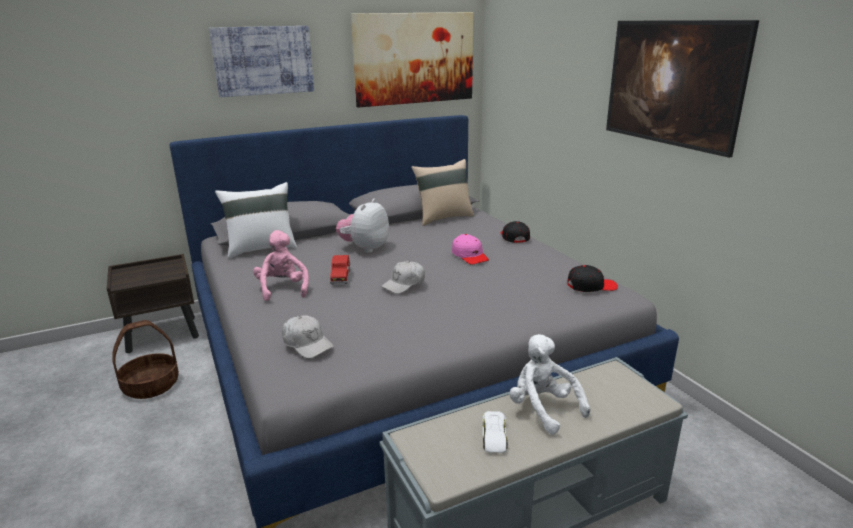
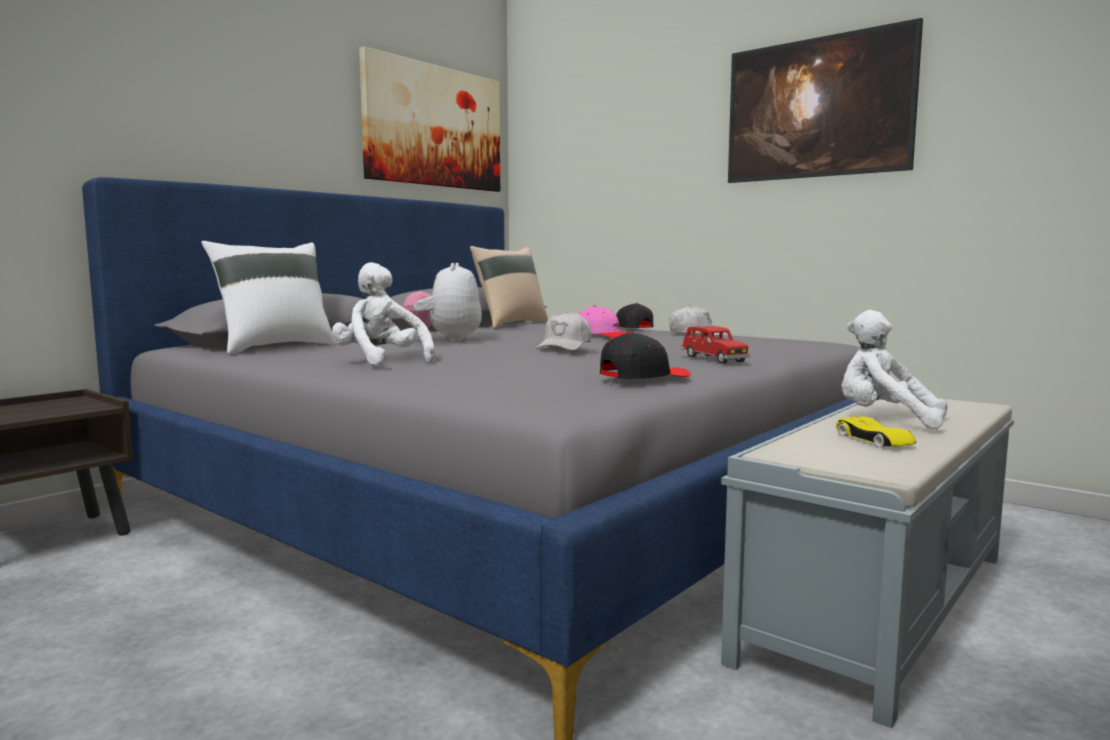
camera: 25 degrees left, 15 degrees down
basket [112,320,179,399] -> none
picture [209,26,314,97] -> none
pink plush toy [253,230,309,301] -> white plush toy [332,262,435,366]
white cap [282,315,334,359] -> white cap moved to [669,305,724,336]
red toy car [330,255,350,284] -> red toy car moved to [680,326,750,364]
white toy car [483,411,508,453] -> yellow toy car [836,416,916,448]
black cap [567,265,618,292] -> black cap moved to [600,332,691,379]

